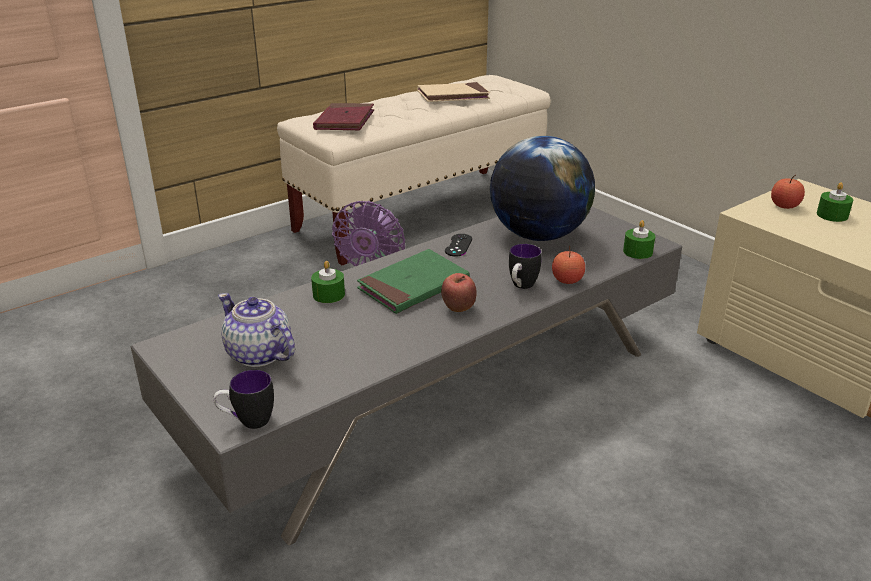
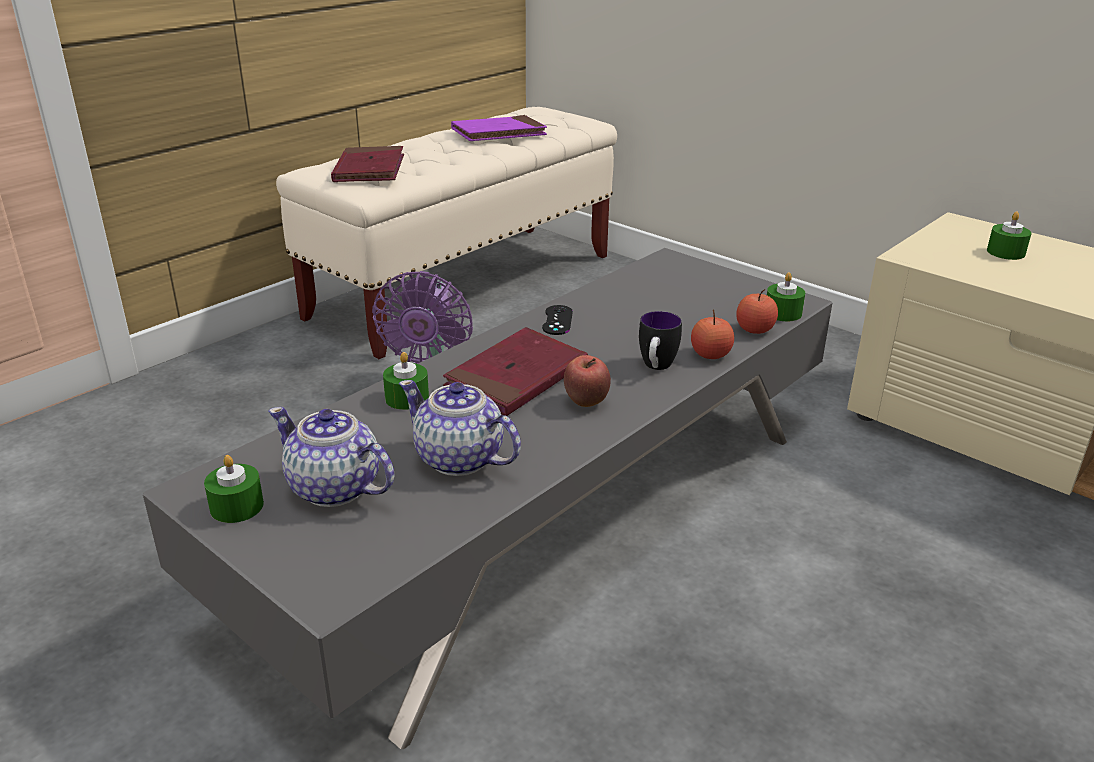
camera: 10 degrees left, 0 degrees up
mug [213,370,274,429] -> none
green book [357,249,469,314] -> red book [443,327,588,416]
beige book [417,82,490,102] -> purple book [451,115,547,141]
globe [490,136,595,241] -> none
apple [771,175,805,209] -> apple moved to [736,289,778,334]
none -> green candle [204,455,264,523]
none -> teapot [399,380,521,476]

